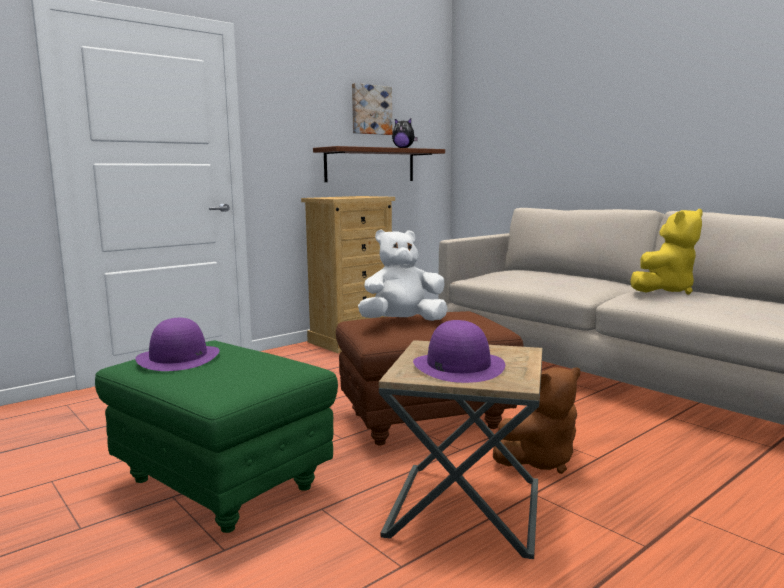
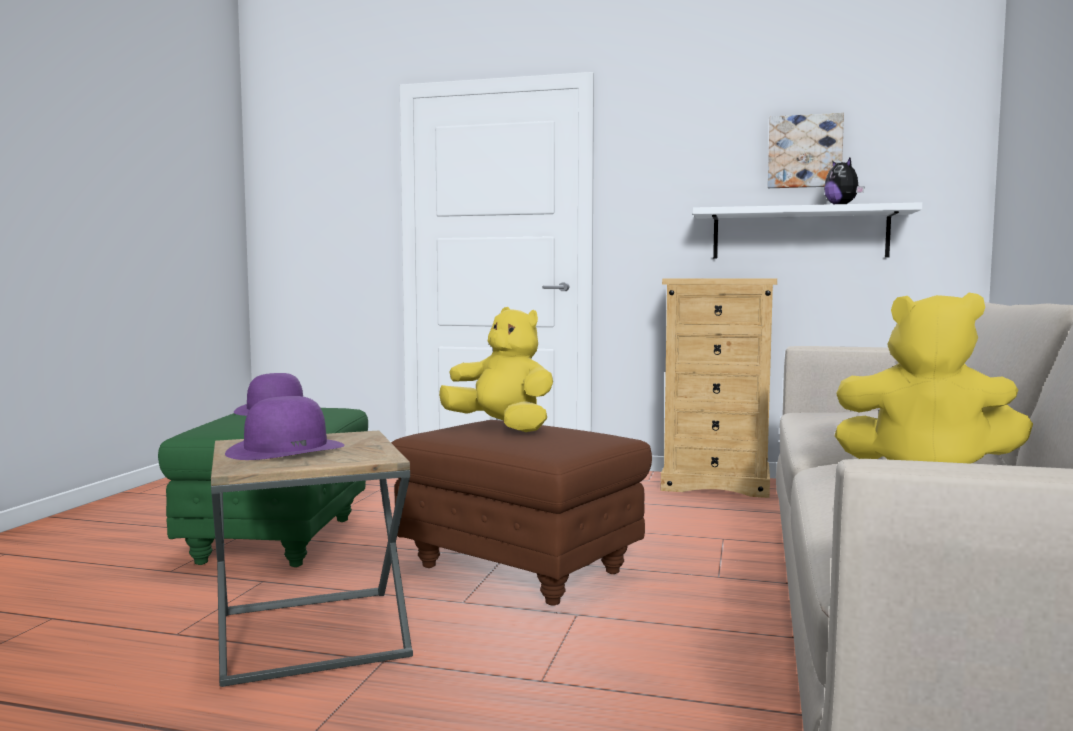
camera: 55 degrees right, 5 degrees down
brown shelf [313,146,445,182] -> white shelf [693,202,922,259]
white plush toy [358,229,448,321] -> yellow plush toy [439,307,553,432]
brown plush toy [493,367,580,474] -> none

